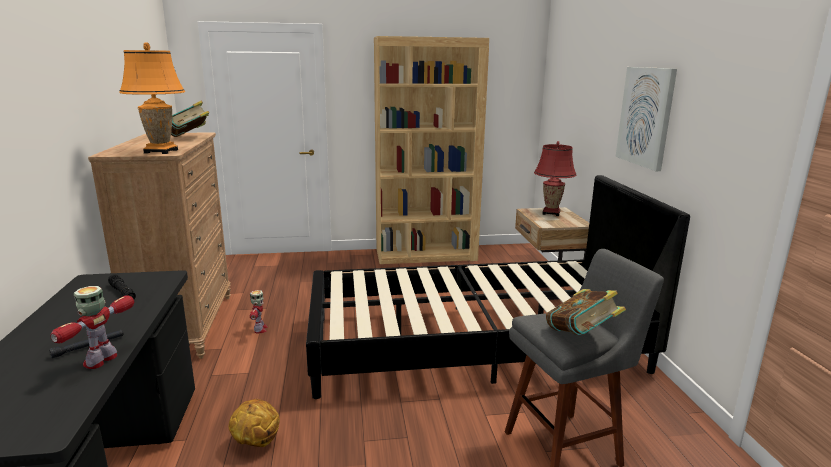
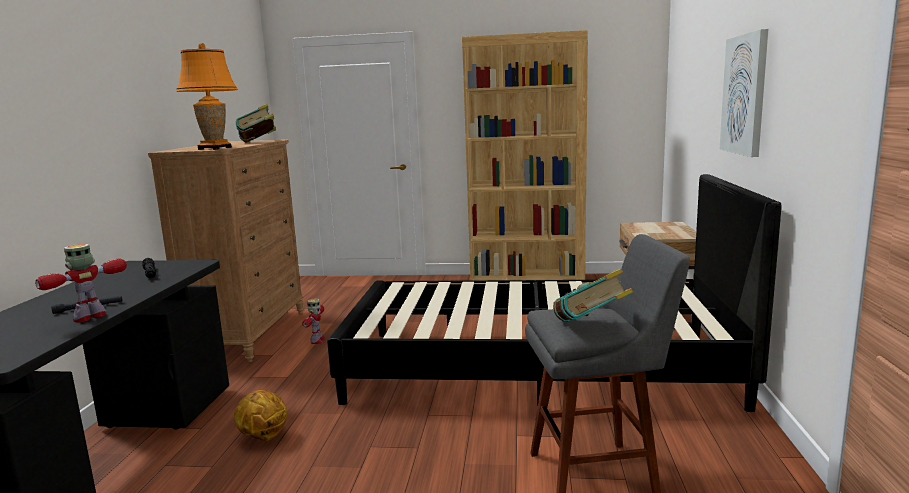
camera: 15 degrees right, 5 degrees down
red table lamp [534,141,576,216] -> none

